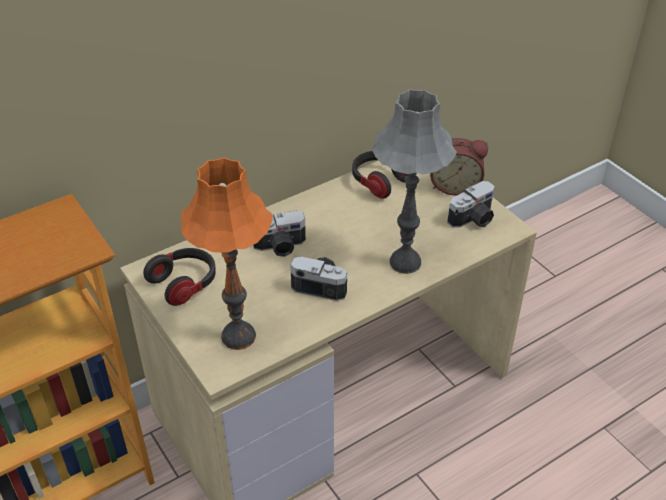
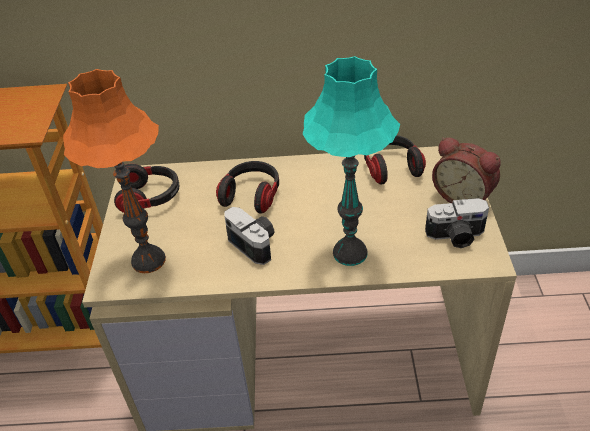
camera: 35 degrees right, 0 degrees up
camera [253,210,306,257] -> headphones [216,161,279,213]
grey table lamp [372,89,457,274] -> turquoise table lamp [303,56,400,266]

